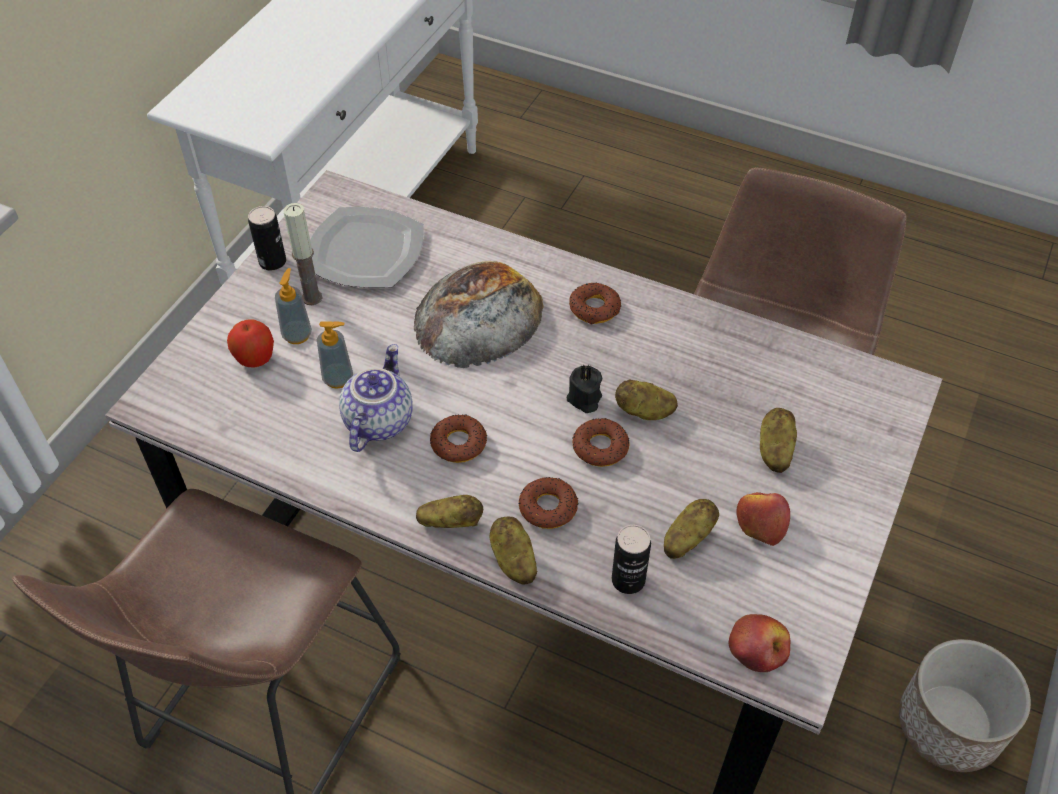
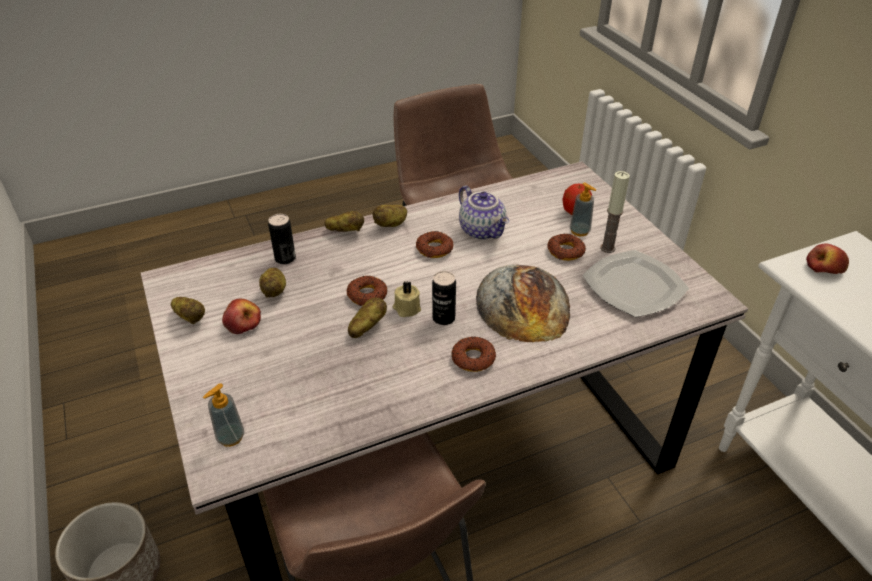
camera: 130 degrees right, 10 degrees down
can [248,206,286,270] -> can moved to [432,271,456,325]
soap dispenser [317,321,353,389] -> soap dispenser moved to [203,383,244,447]
donut [519,477,578,529] -> donut moved to [548,233,586,261]
black candle [567,364,602,413] -> beige candle [393,281,421,317]
apple [728,614,790,672] -> apple moved to [806,243,849,274]
potato [760,408,797,473] -> potato moved to [171,297,205,324]

